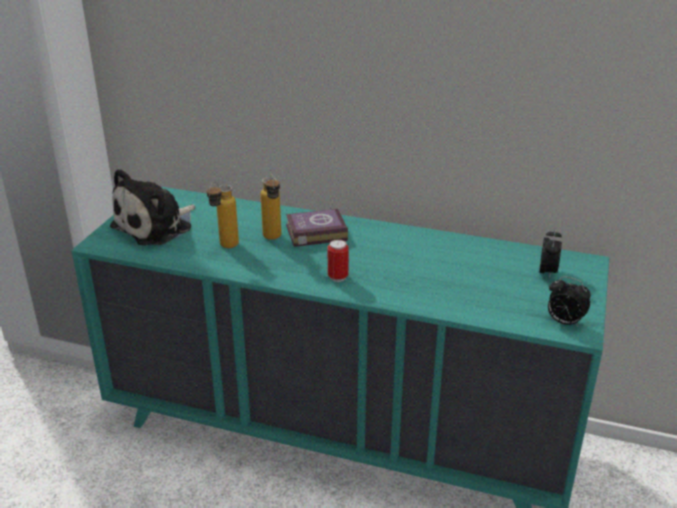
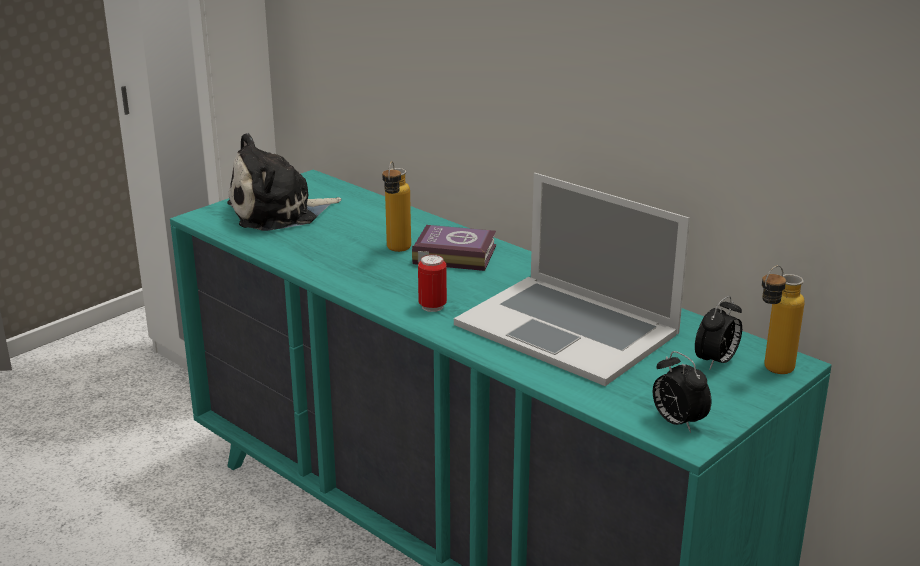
camera: 25 degrees right, 5 degrees down
bottle [207,181,239,248] -> bottle moved to [762,265,805,374]
none -> laptop [454,173,690,386]

